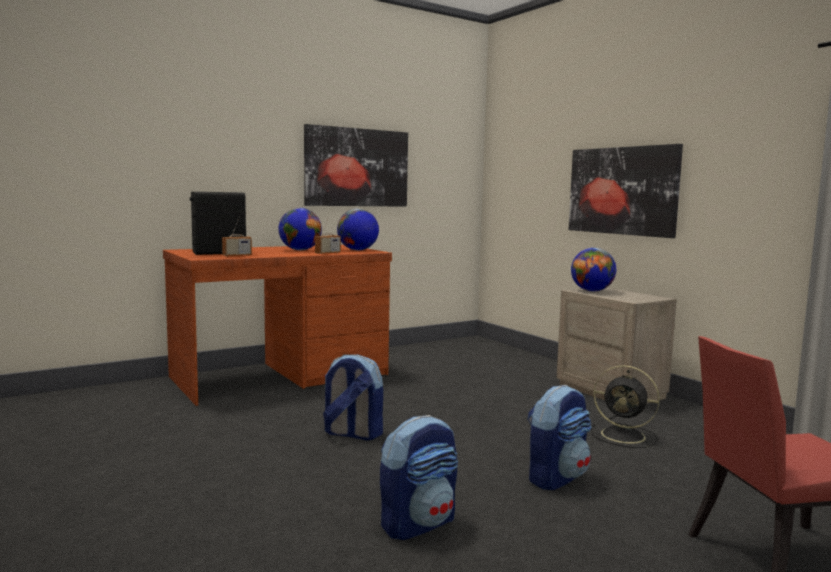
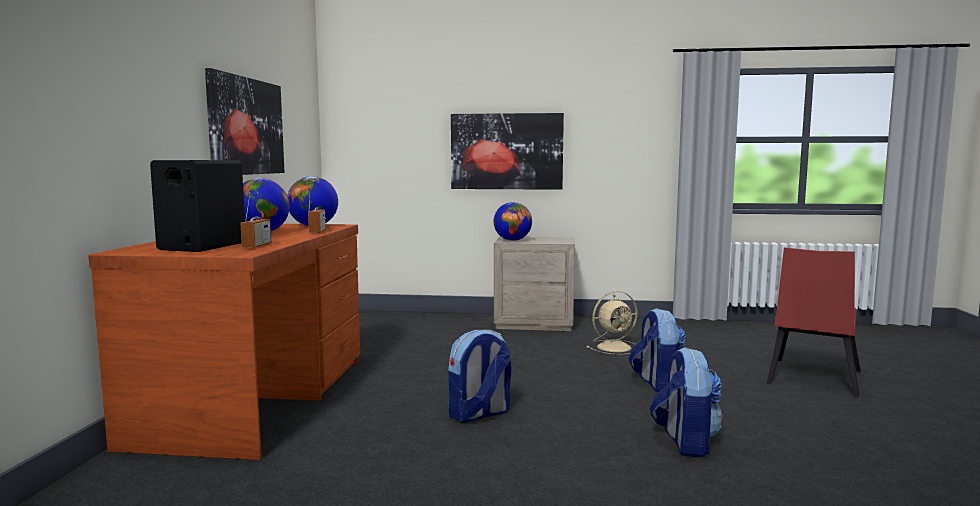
camera: 50 degrees left, 0 degrees up
black fan [591,365,660,448] -> beige fan [586,291,637,354]

